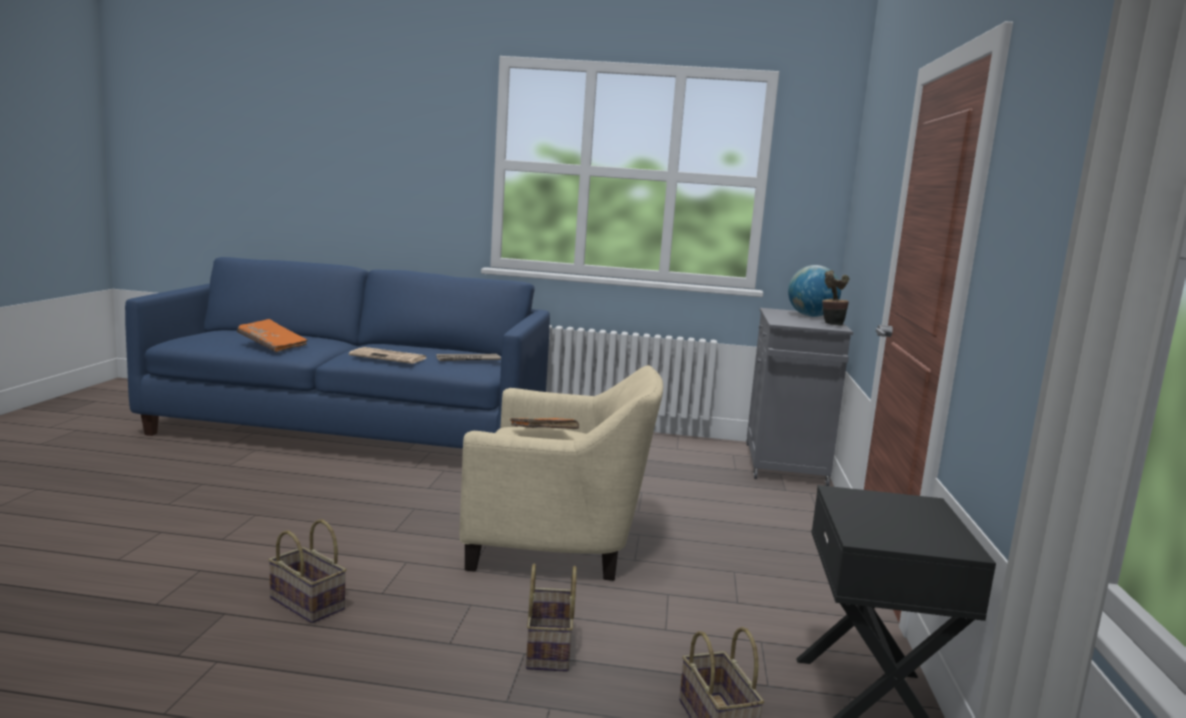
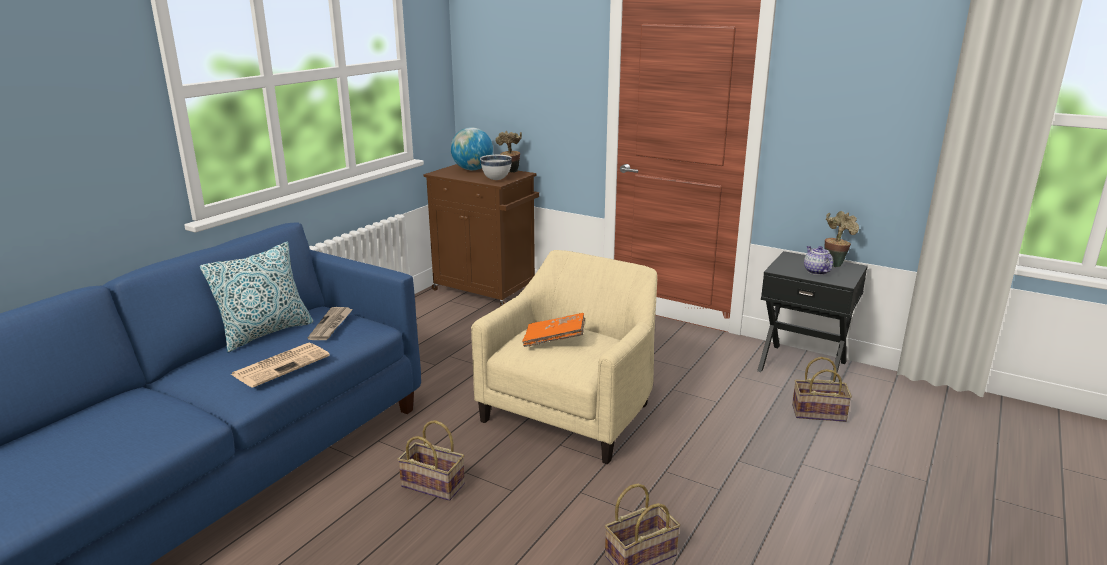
camera: 65 degrees left, 10 degrees up
orange book [237,319,308,352] -> none
basket [526,564,577,672] -> basket moved to [398,420,465,501]
grey cabinet [746,308,853,486] -> brown cabinet [423,164,539,306]
none -> pillow [200,241,313,353]
none -> white bowl [480,155,512,180]
none -> teapot [804,246,833,275]
none -> potted plant [824,211,859,267]

